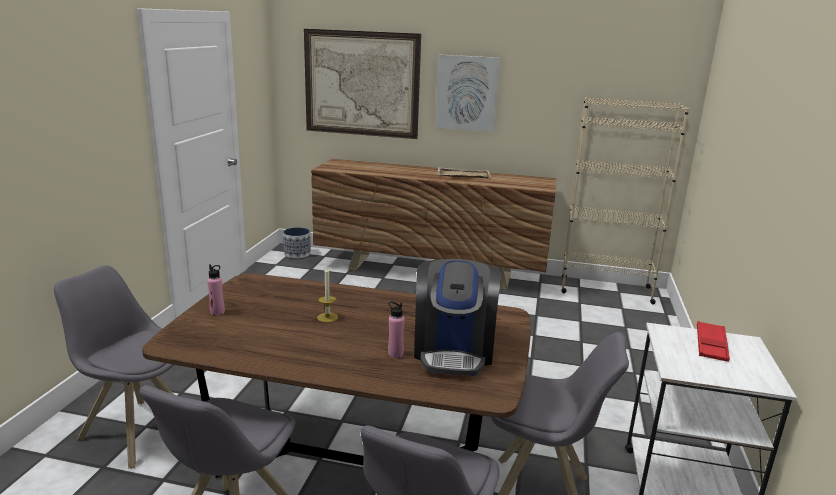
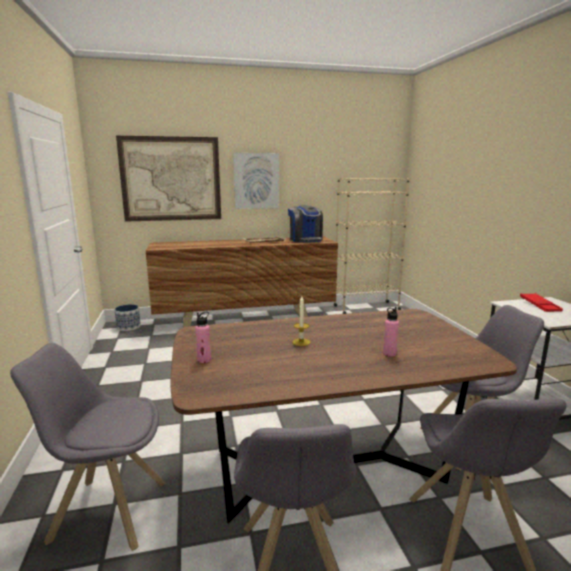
camera: 25 degrees left, 5 degrees down
coffee machine [414,259,501,376] -> coffee machine moved to [288,205,323,243]

